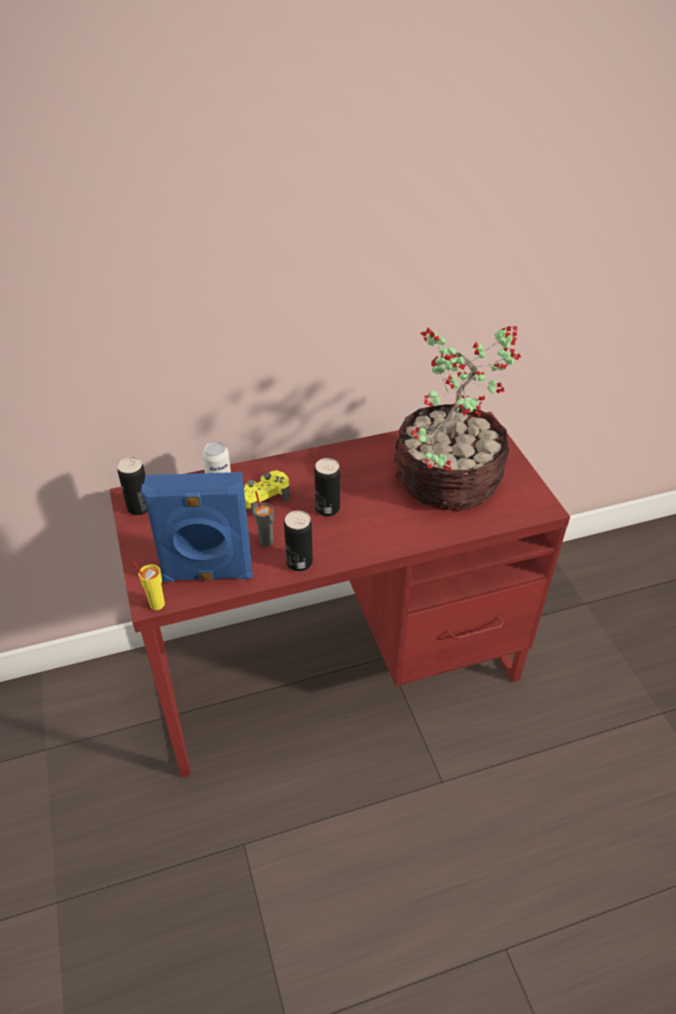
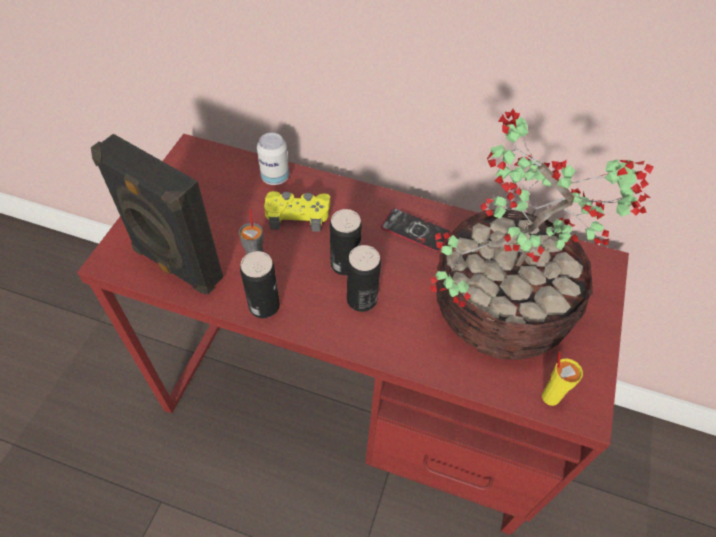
camera: 35 degrees right, 10 degrees up
can [117,457,148,515] -> can moved to [347,245,381,312]
yellow cup [132,561,165,610] -> yellow cup moved to [542,351,583,406]
blue speaker [141,472,253,582] -> black speaker [91,134,223,295]
none -> phone [381,208,450,252]

